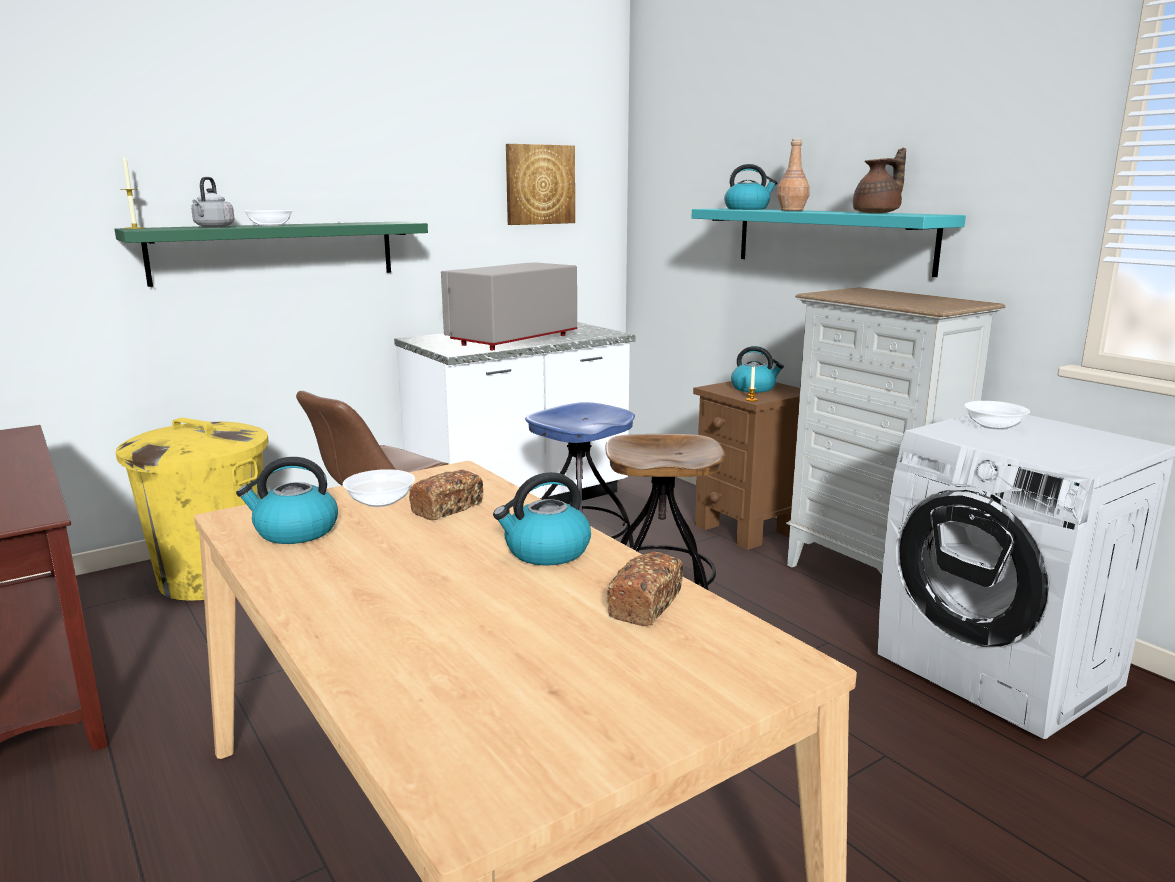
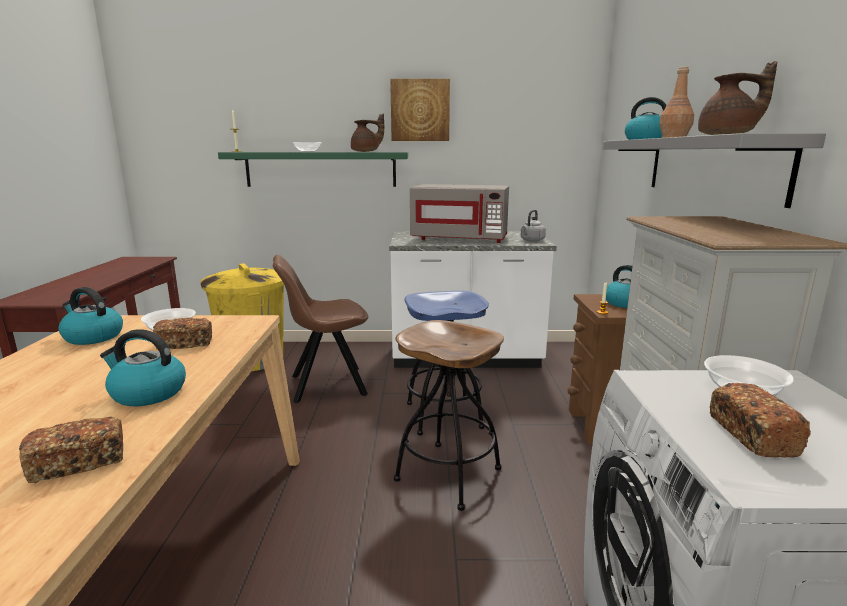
camera: 35 degrees right, 0 degrees up
grey kettle [191,177,235,227] -> grey kettle moved to [520,210,546,242]
grey microwave [441,262,577,350] -> grey microwave turned 150 degrees counterclockwise [410,184,509,243]
picture [506,144,575,225] -> picture moved to [390,79,450,141]
turquoise shelf [692,208,966,277] -> grey shelf [603,133,826,208]
none -> brown teapot [351,113,384,152]
none -> bread [710,383,811,457]

